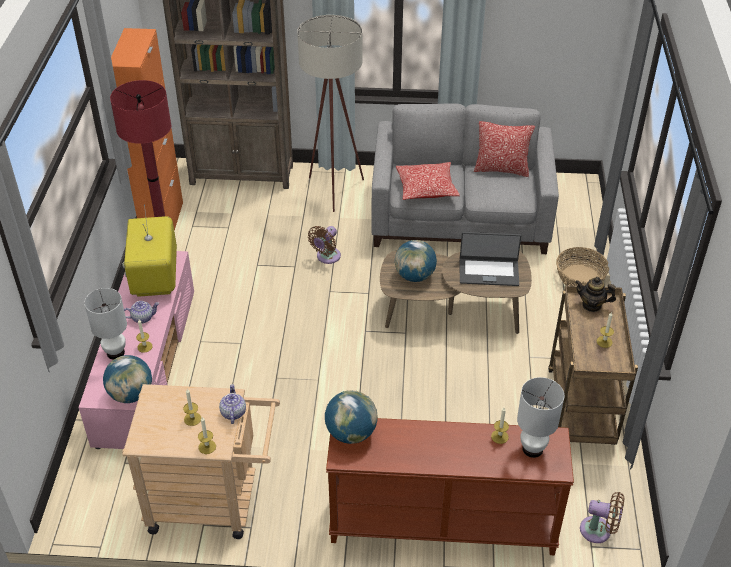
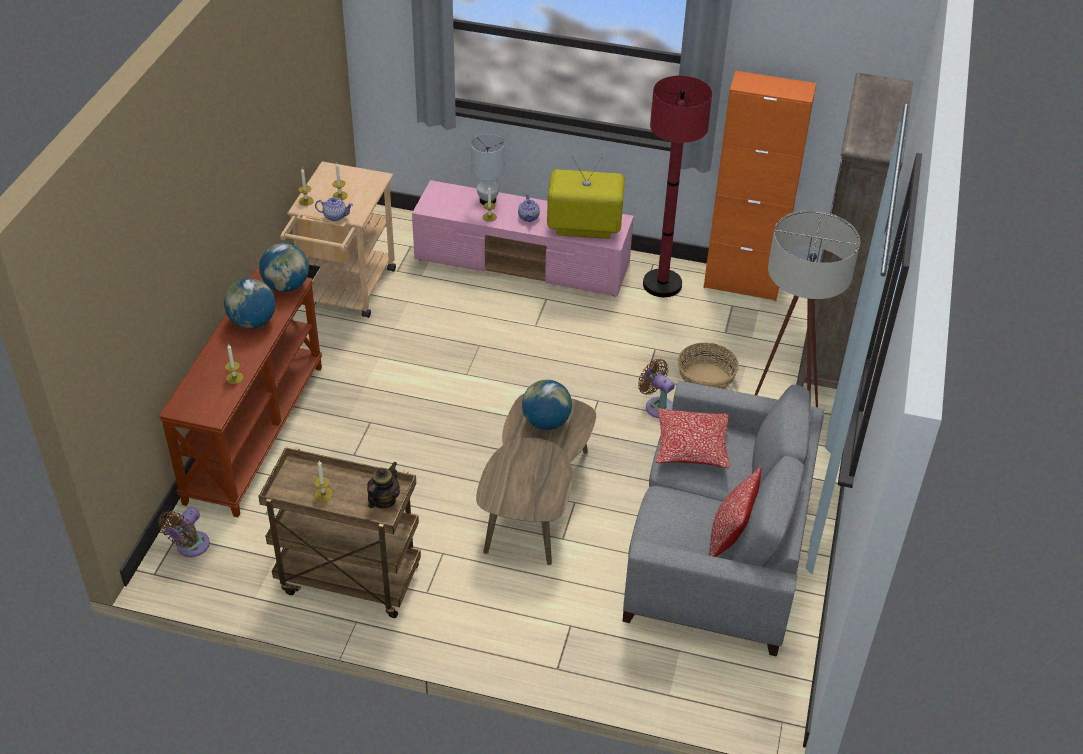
camera: 100 degrees right, 0 degrees up
globe [103,355,152,403] -> globe moved to [224,278,276,329]
laptop [460,232,521,286] -> none
white table lamp [517,377,564,458] -> none
basket [556,247,609,286] -> basket moved to [678,342,739,389]

